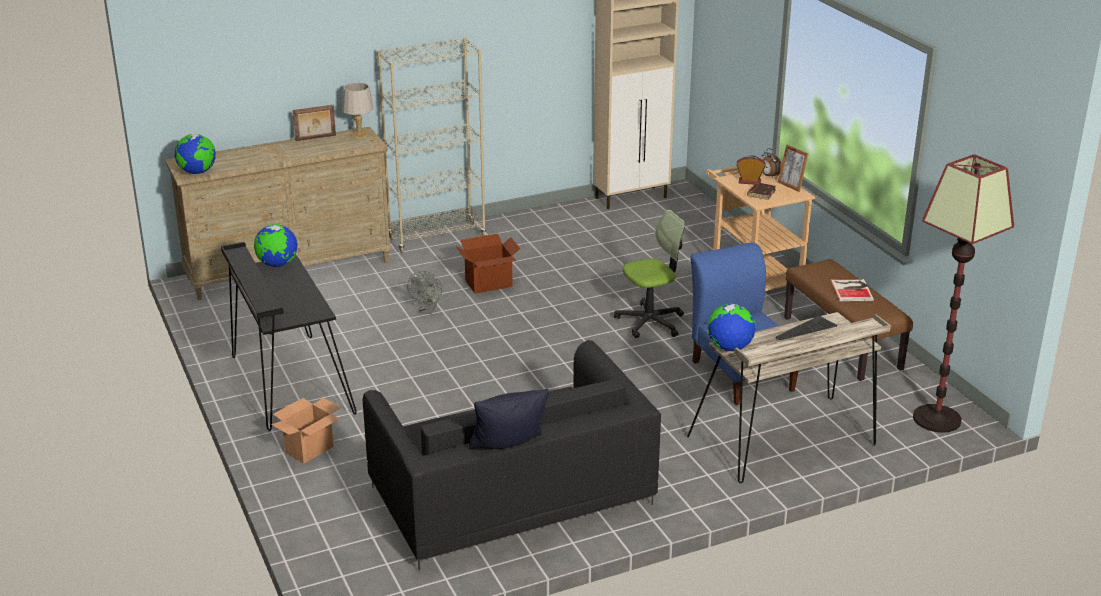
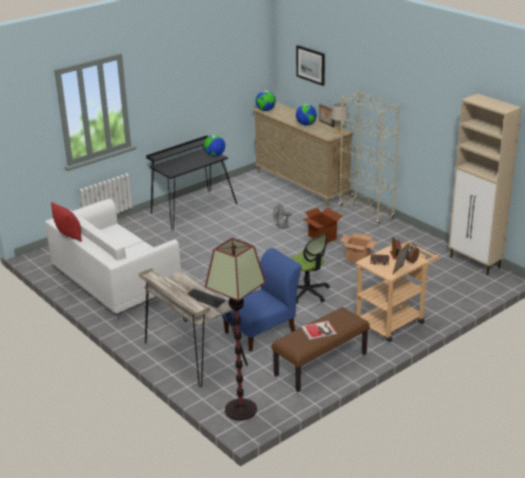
camera: 75 degrees right, 0 degrees up
cardboard box [271,398,341,464] -> cardboard box moved to [340,233,377,263]
black sofa [362,340,661,571] -> white sofa [45,199,181,320]
black pillow [469,389,549,449] -> red pillow [51,202,82,242]
globe [707,303,756,351] -> globe moved to [296,104,317,126]
none -> picture [296,45,325,86]

